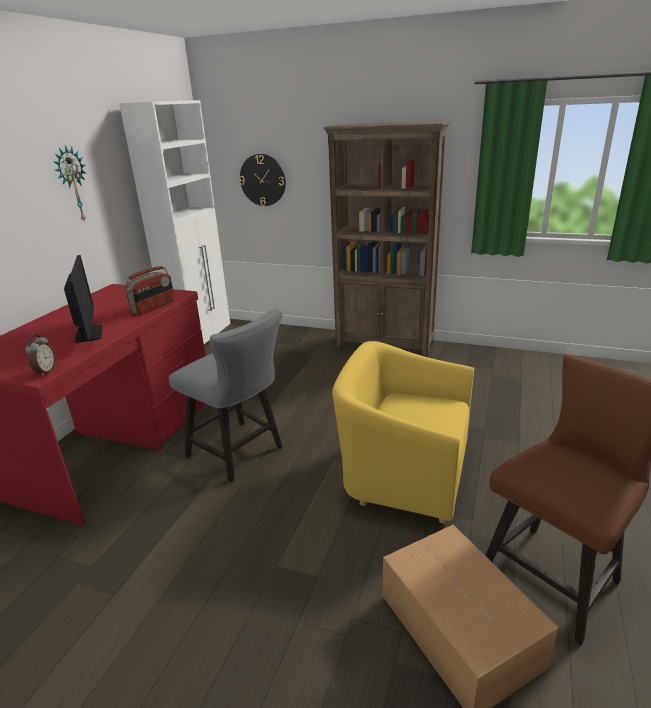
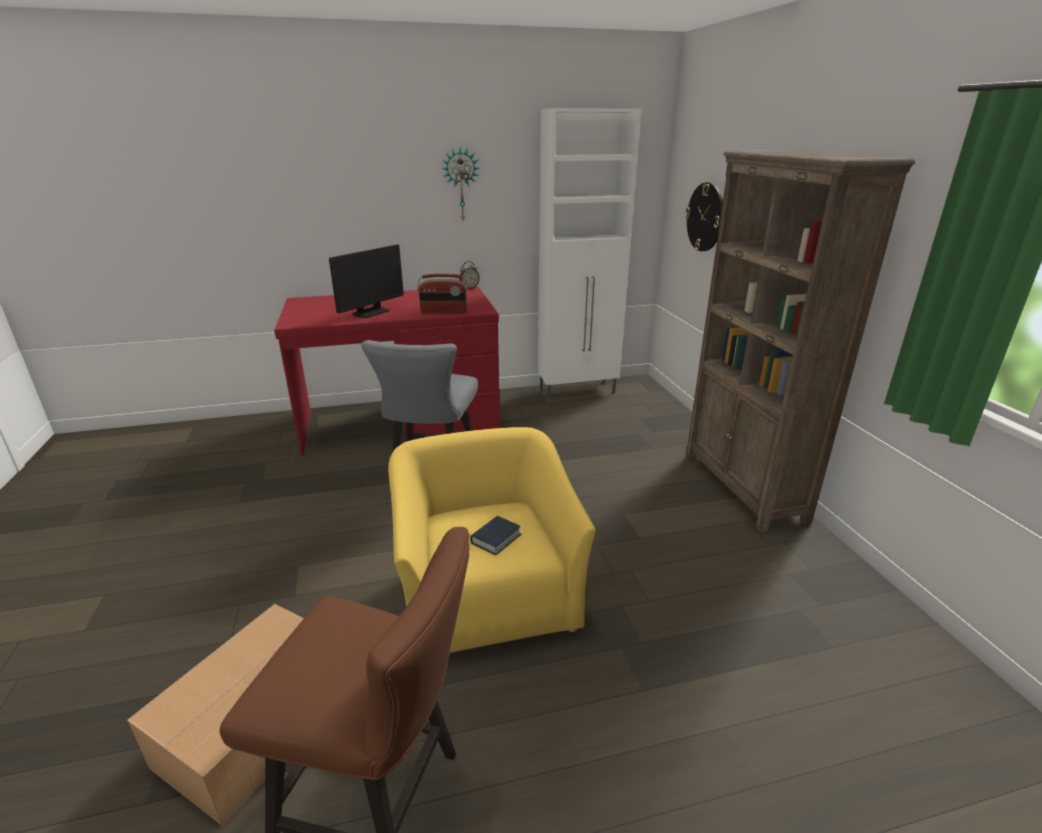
camera: 55 degrees right, 0 degrees up
alarm clock [25,334,56,376] -> alarm clock moved to [459,261,480,289]
none -> book [470,516,522,555]

